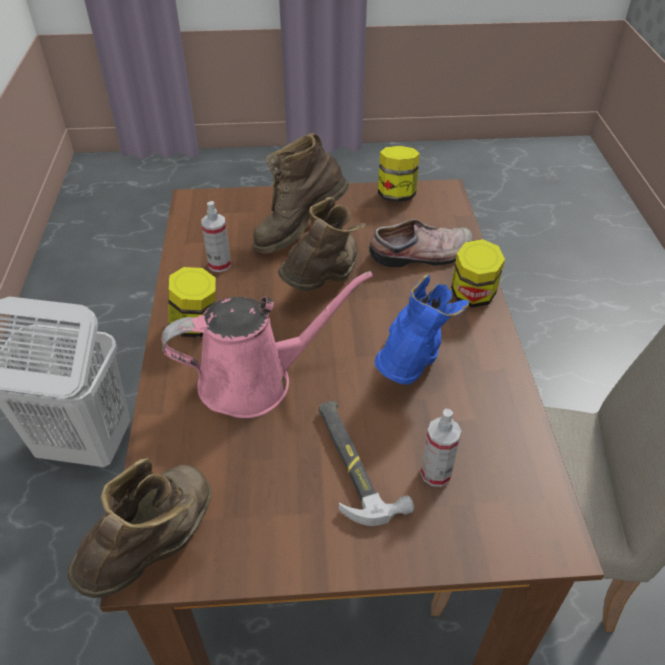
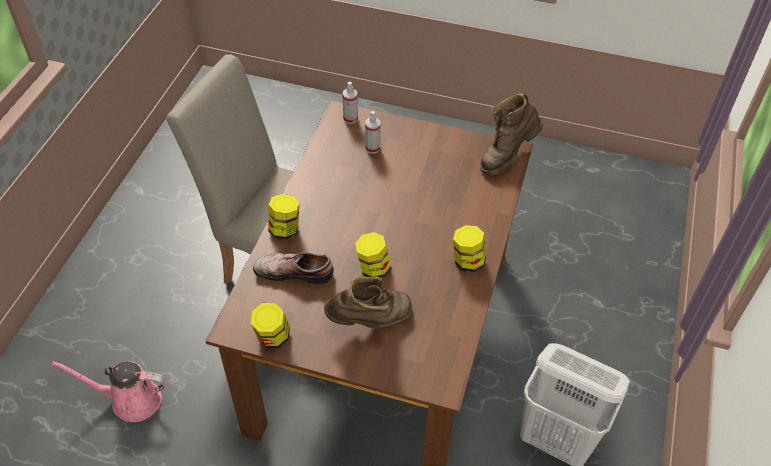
camera: 160 degrees left, 5 degrees up
pink watering can [162,271,373,418] -> pink watering can moved to [51,361,167,422]
spray bottle [201,201,231,272] -> spray bottle moved to [342,82,358,124]
brown boot [278,197,366,291] -> jar [355,232,391,278]
hammer [319,401,414,526] -> none
blue boot [375,274,469,385] -> none

